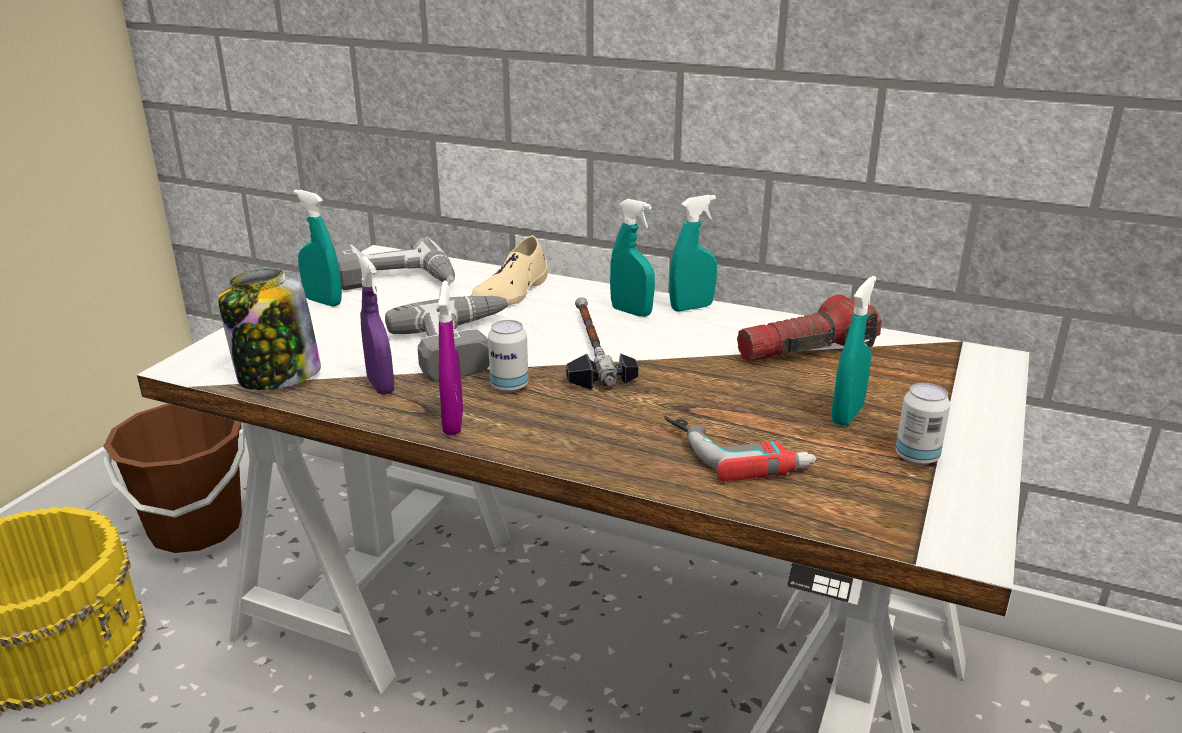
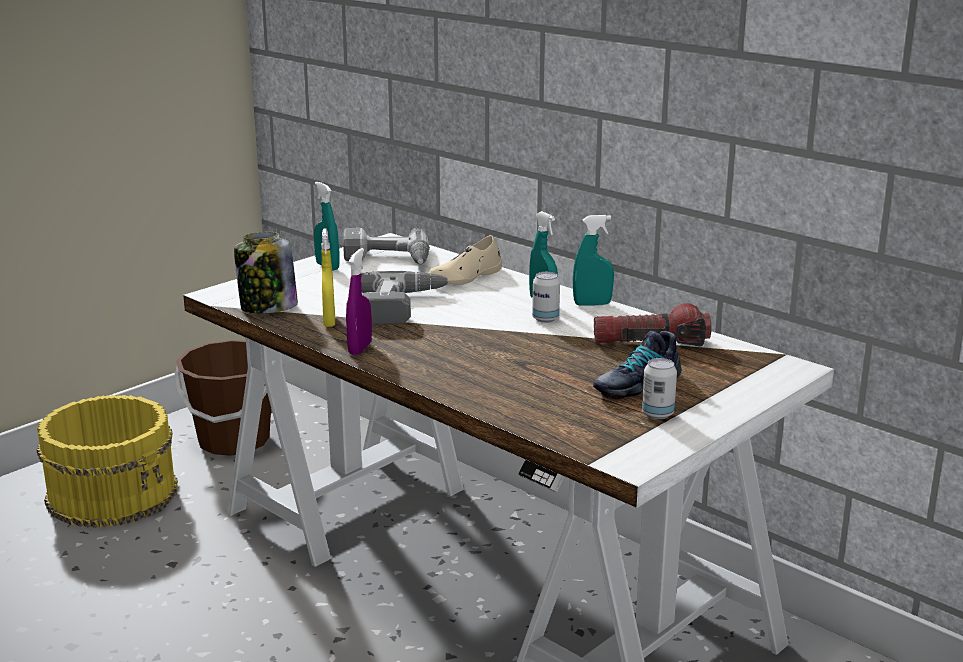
camera: 20 degrees right, 5 degrees down
purple spray bottle [359,256,394,395] -> yellow spray bottle [321,228,335,327]
can [488,320,529,393] -> can moved to [532,272,560,323]
hammer [566,297,639,390] -> none
power drill [664,415,816,482] -> none
turquoise spray bottle [832,276,877,426] -> shoe [593,331,681,399]

